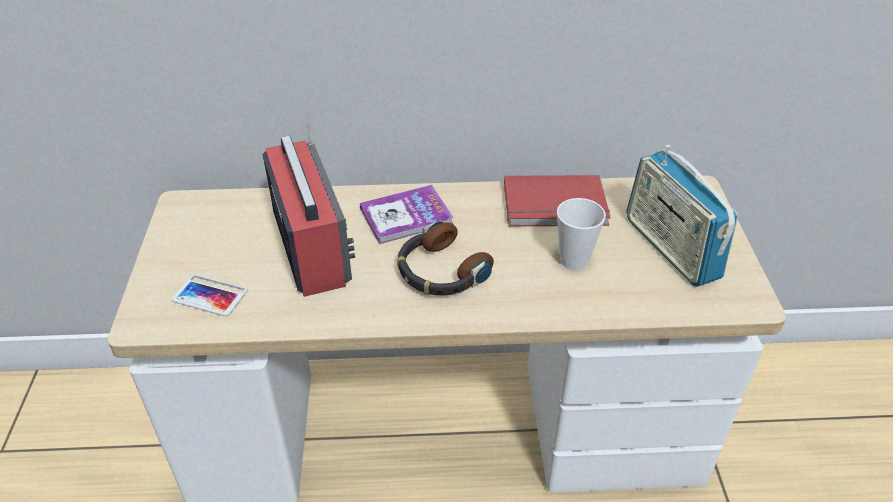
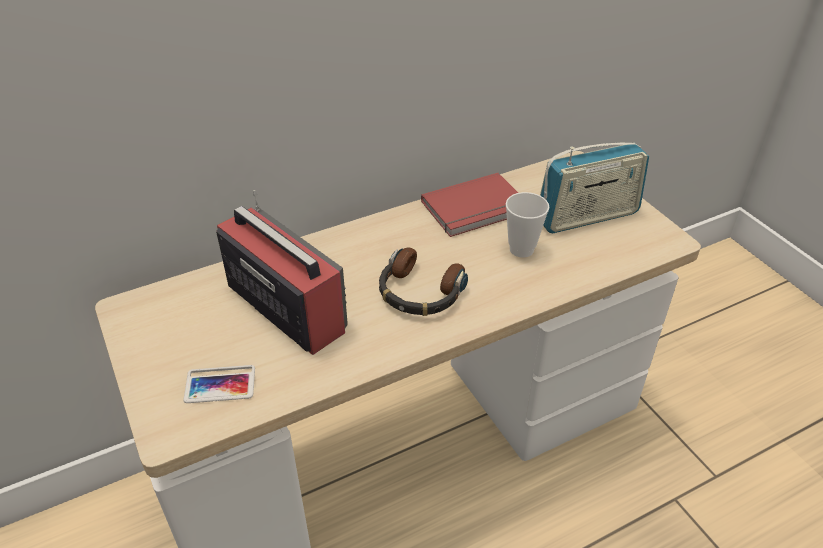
camera: 25 degrees left, 0 degrees up
book [360,185,454,244] -> none
radio [626,144,738,287] -> radio turned 60 degrees counterclockwise [540,143,649,233]

